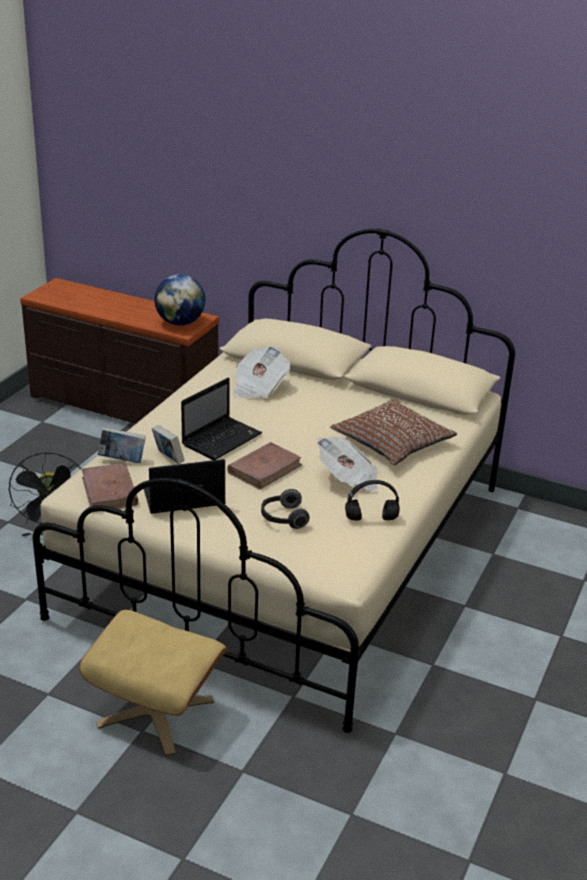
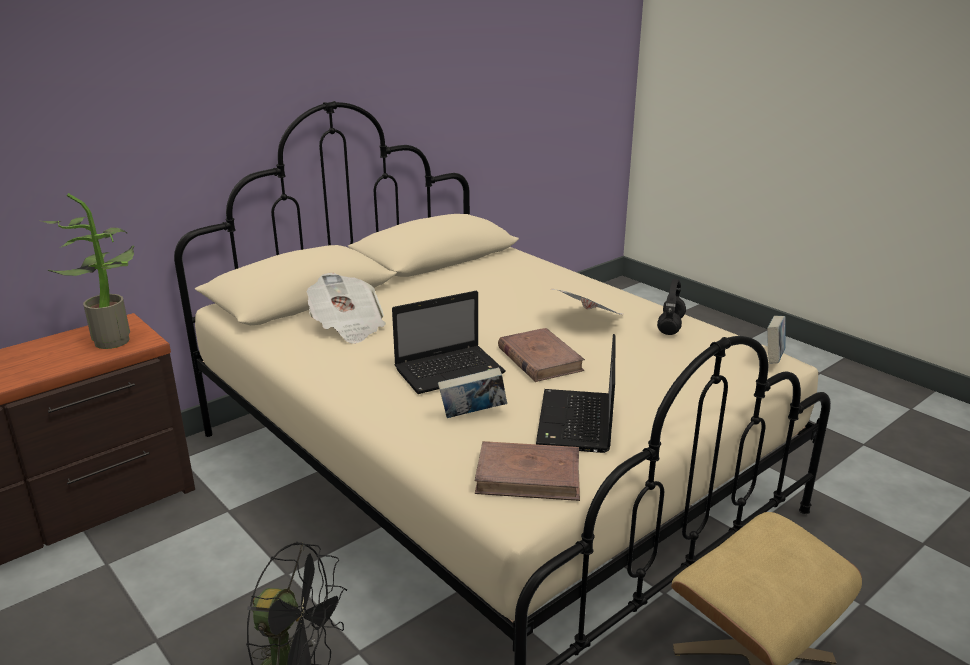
camera: 65 degrees left, 5 degrees down
book [98,427,146,463] -> book moved to [767,316,786,363]
globe [154,274,205,326] -> potted plant [42,193,135,349]
laptop [181,378,262,460] -> laptop turned 90 degrees clockwise [392,291,506,394]
headphones [261,489,310,529] -> none
brown pillow [330,399,457,465] -> none

